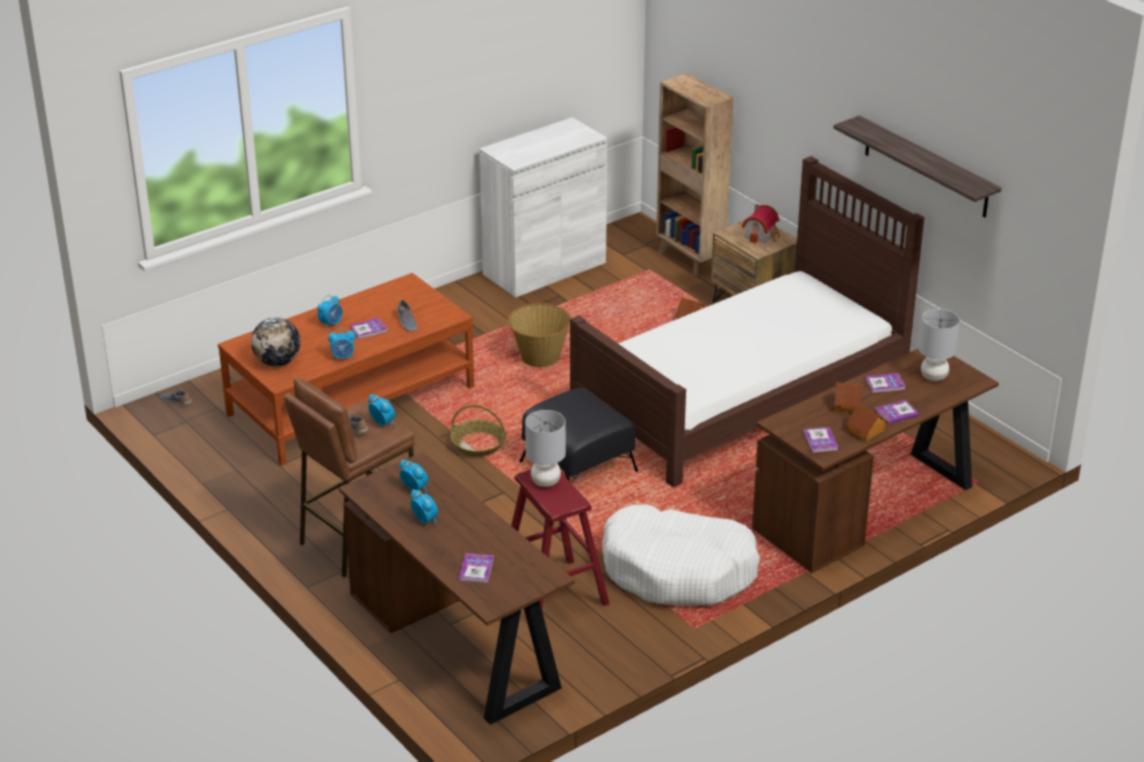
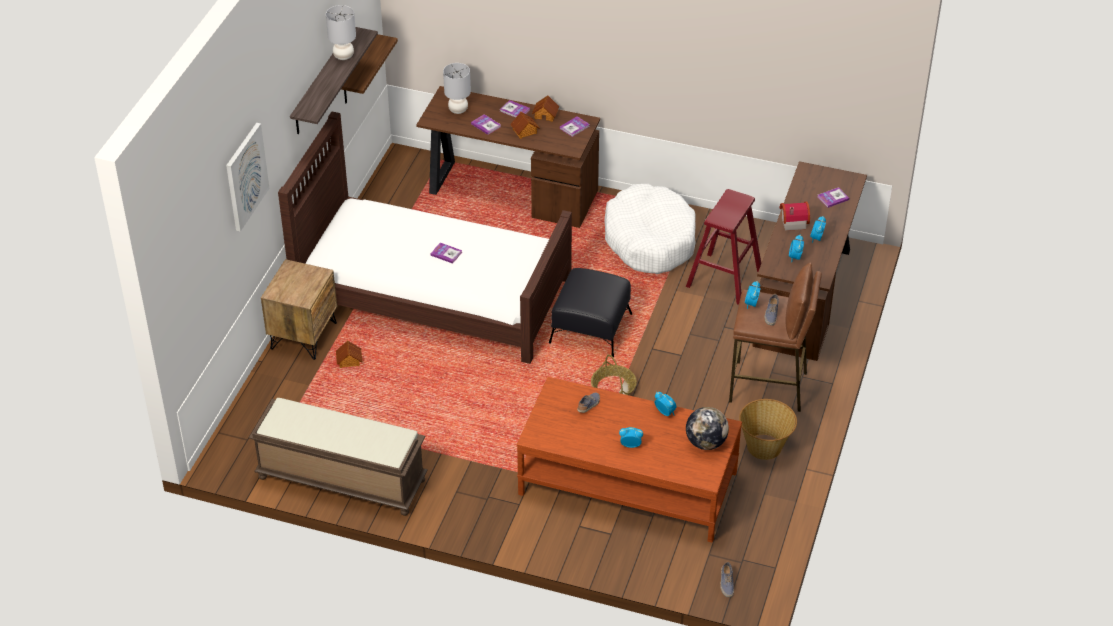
camera: 125 degrees left, 10 degrees up
book [350,318,388,339] -> book moved to [431,242,462,264]
white cabinet [479,117,607,298] -> brown bench [249,398,428,516]
basket [507,303,571,367] -> basket moved to [739,399,797,460]
grey table lamp [525,410,566,487] -> grey table lamp moved to [326,5,356,60]
brown bookcase [656,73,734,277] -> none
toy house [742,204,780,243] -> toy house moved to [779,201,810,231]
none -> picture [226,123,269,231]
none -> shelf [341,34,398,103]

